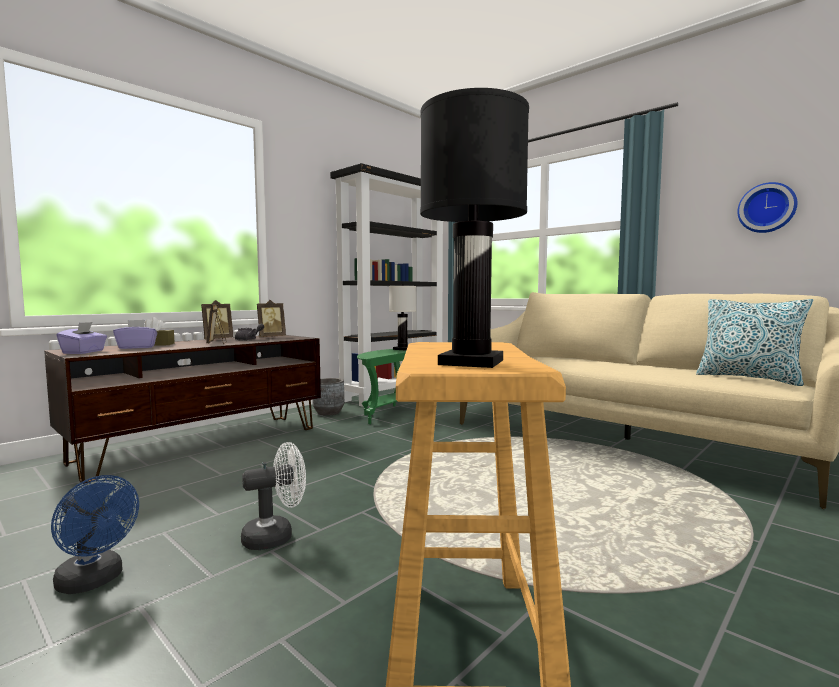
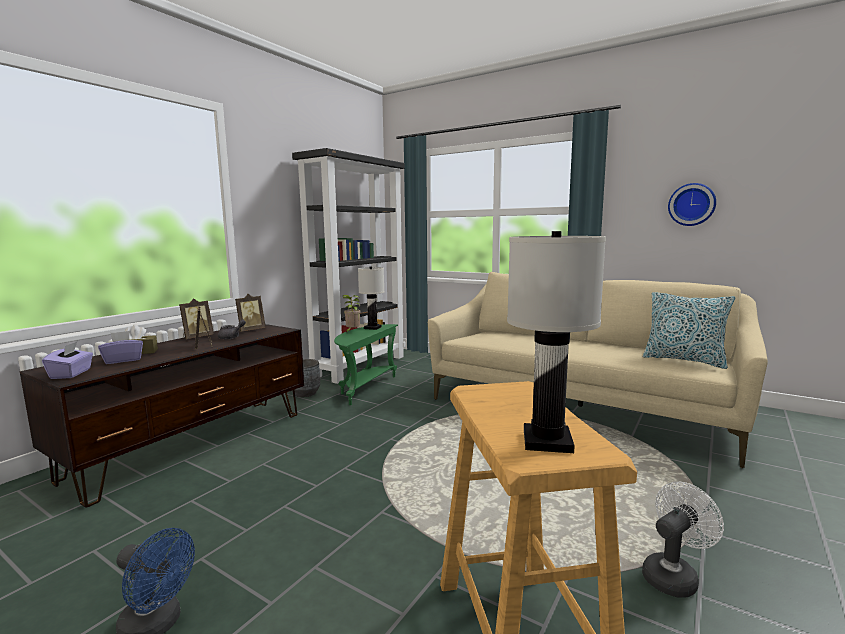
camera: 10 degrees left, 5 degrees up
white fan [241,442,306,550] -> white fan moved to [642,482,724,598]
black table lamp [420,88,529,368] -> white table lamp [507,231,606,453]
none -> potted plant [343,295,361,334]

